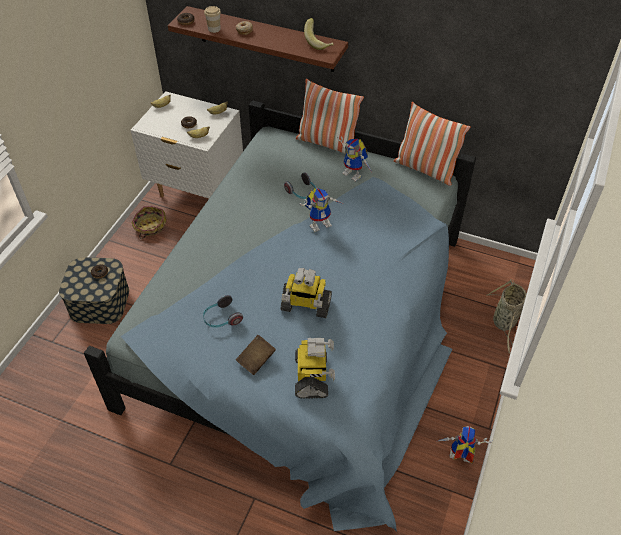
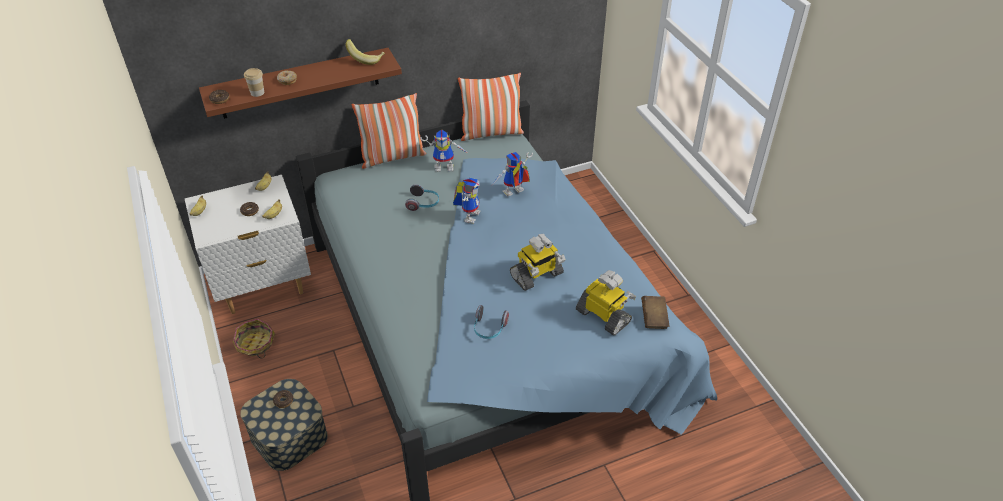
camera: 45 degrees left, 5 degrees down
brown book [236,335,276,375] -> brown book moved to [641,296,669,329]
toy robot [438,426,493,464] -> toy robot moved to [492,152,533,197]
basket [487,279,527,354] -> none

